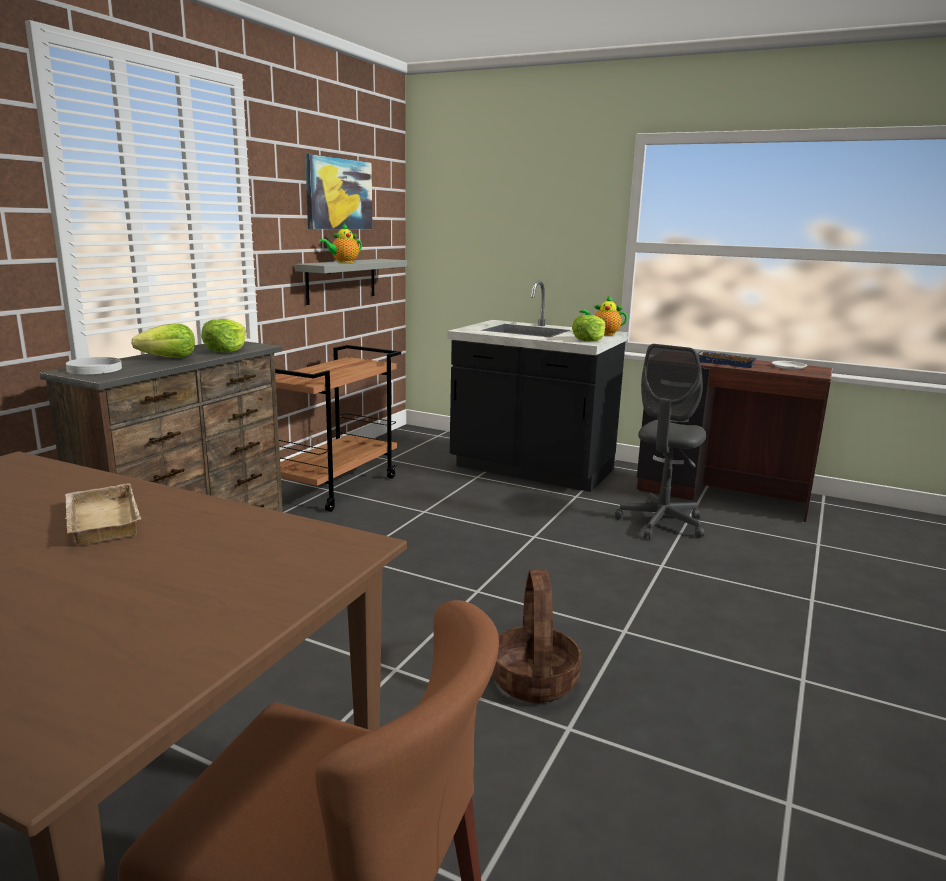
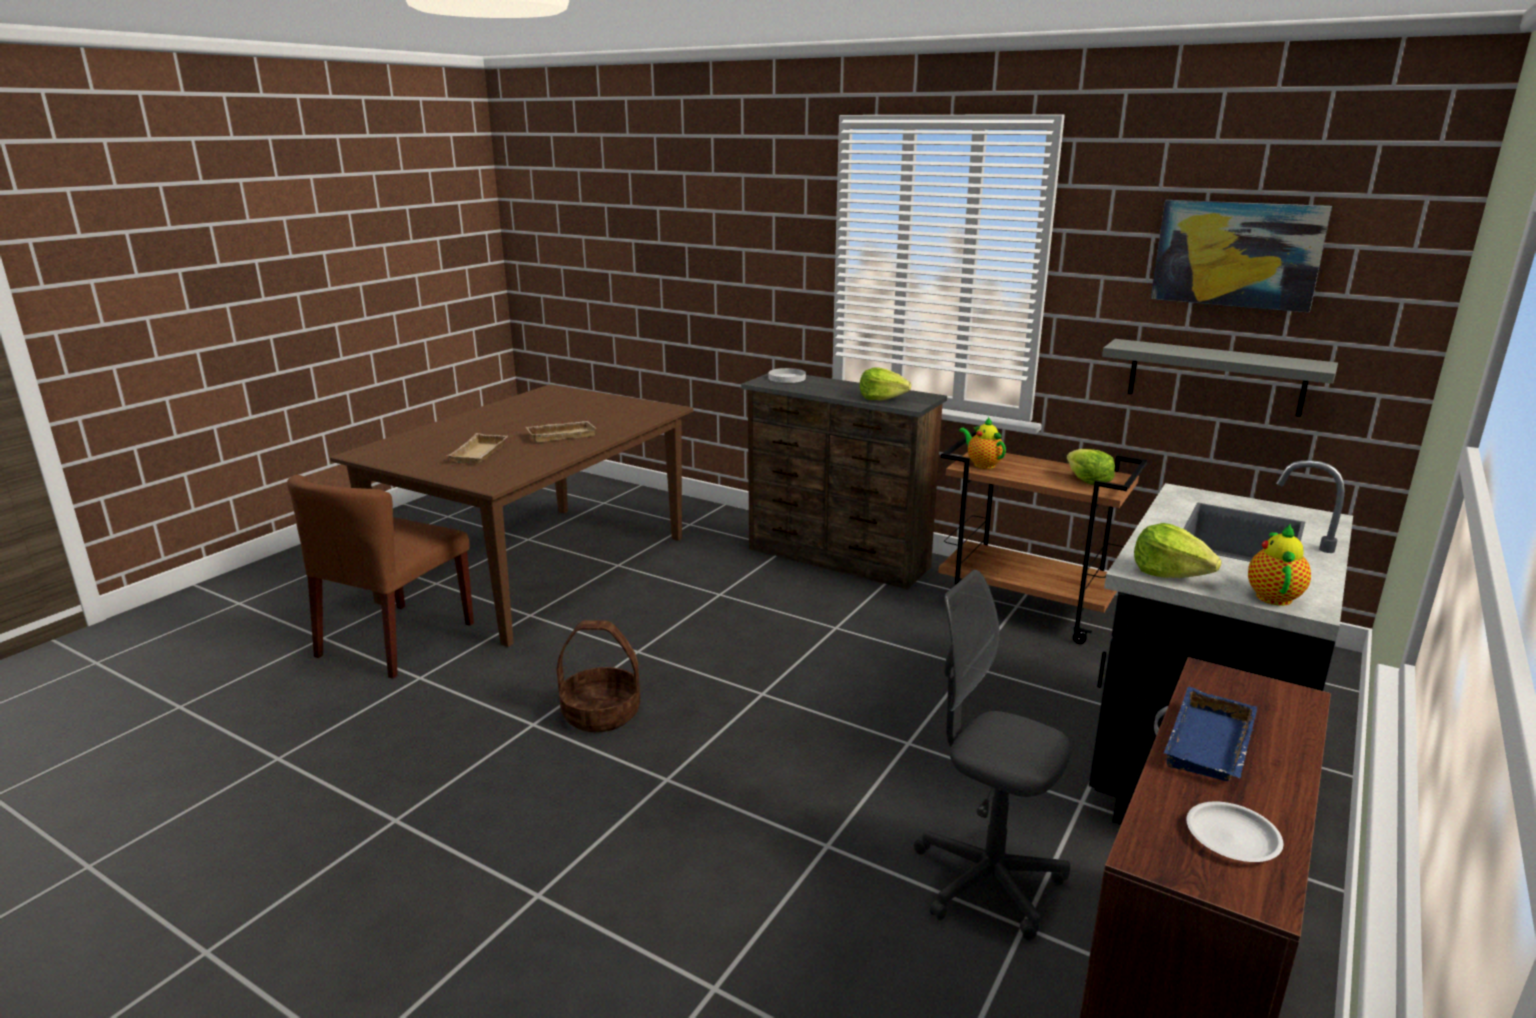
camera: 95 degrees right, 5 degrees up
lettuce [131,324,195,358] -> lettuce moved to [1067,449,1115,485]
teapot [319,223,362,263] -> teapot moved to [959,417,1006,469]
none -> beige tray [446,433,508,464]

